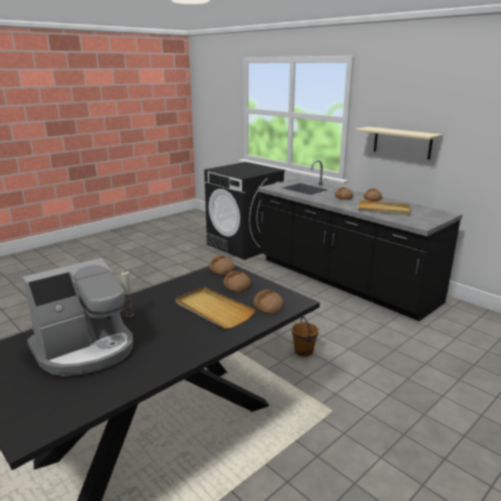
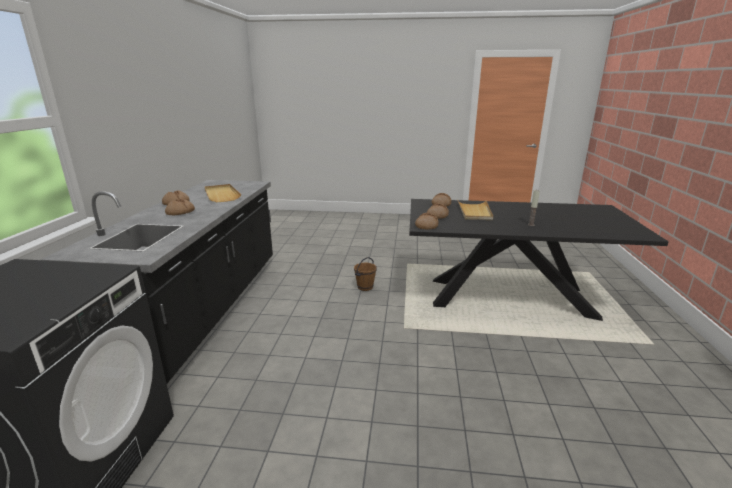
camera: 130 degrees left, 0 degrees up
coffee machine [22,258,133,376] -> none
beige shelf [355,127,443,160] -> none

